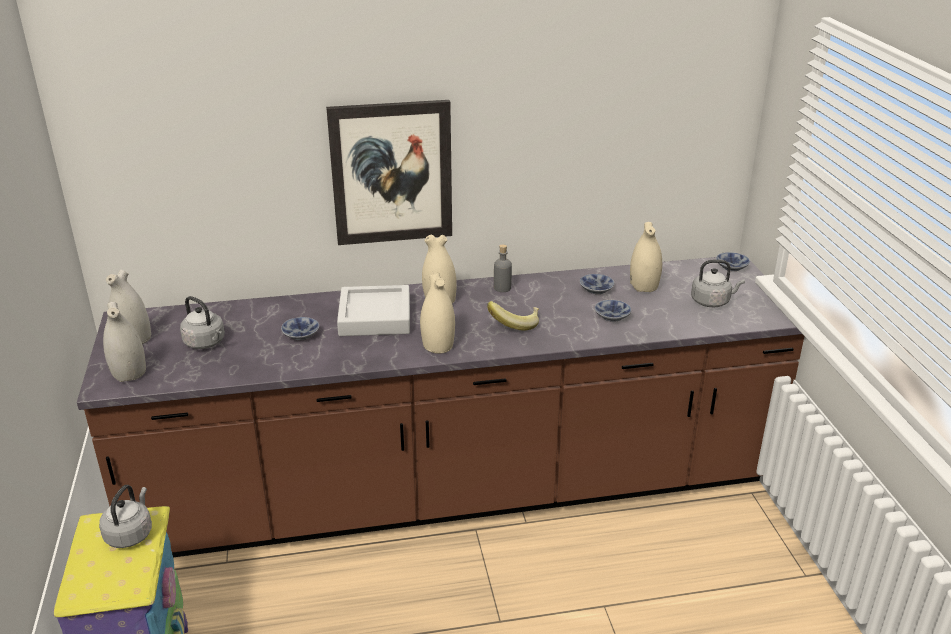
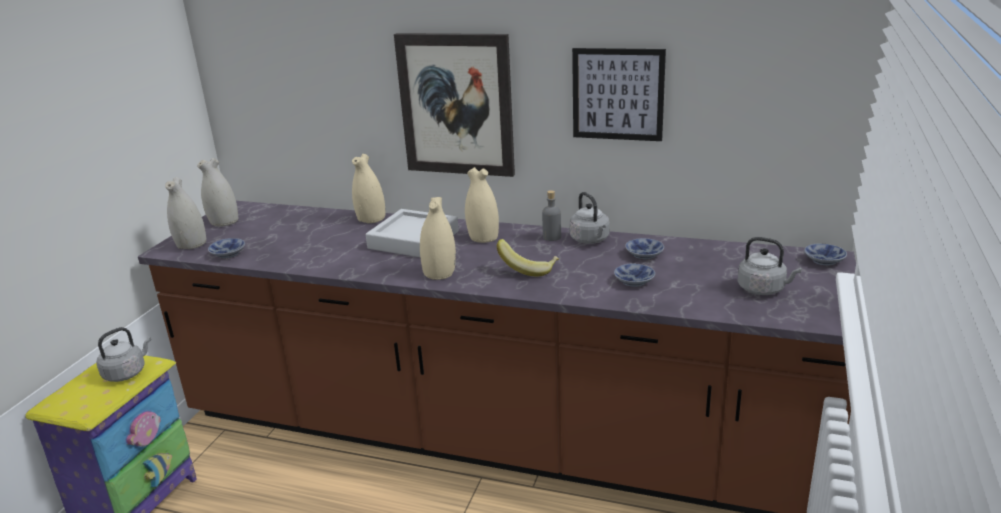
camera: 30 degrees right, 5 degrees down
grey kettle [180,296,225,349] -> grey kettle moved to [569,192,610,244]
bowl [281,317,319,340] -> bowl moved to [208,238,245,259]
beige vase [630,222,662,292] -> beige vase moved to [352,154,386,223]
none -> picture [572,48,666,141]

